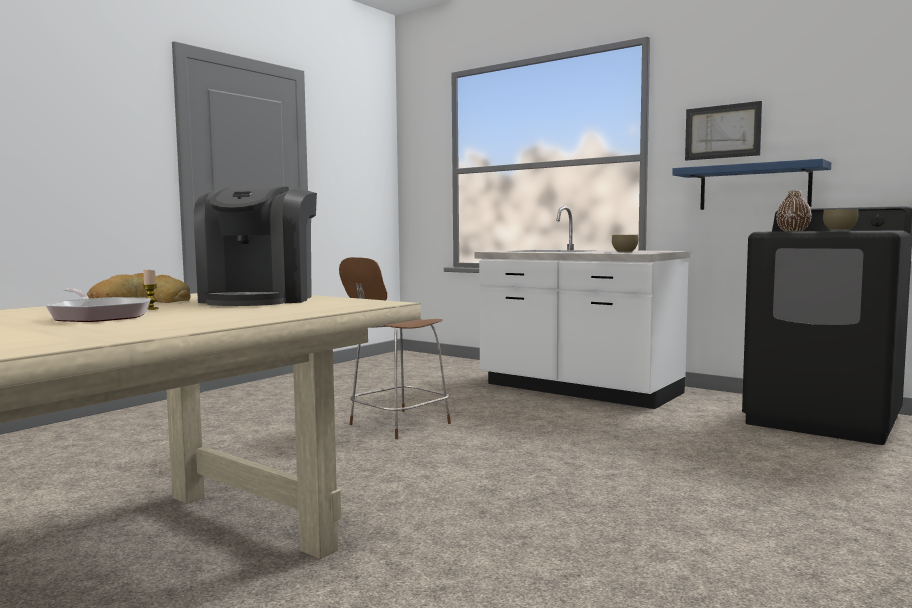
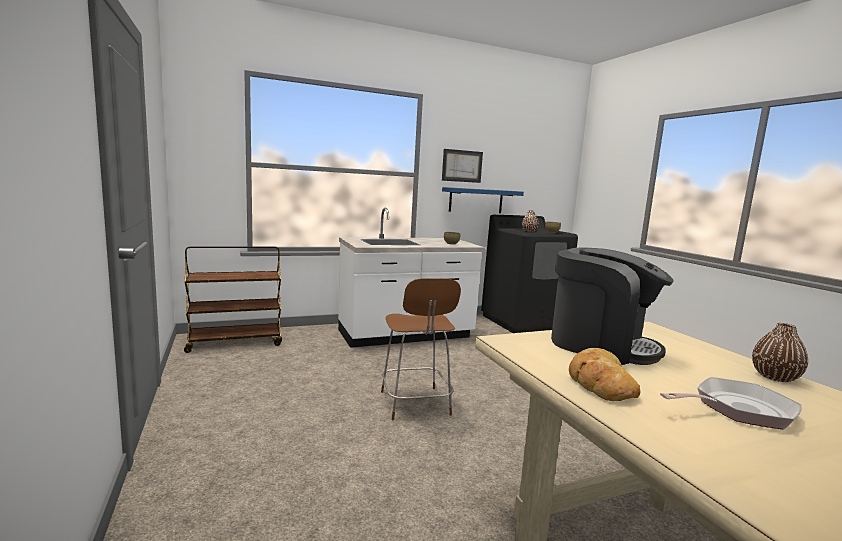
camera: 60 degrees left, 5 degrees up
candle [143,270,159,310] -> none
none -> brown cart [184,246,282,353]
none -> brown vase [752,323,808,382]

